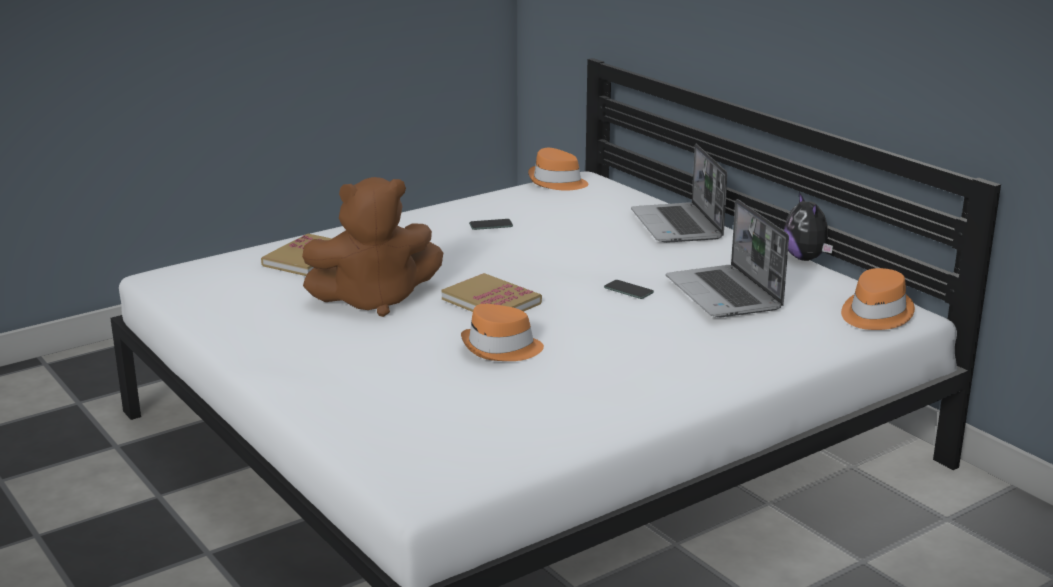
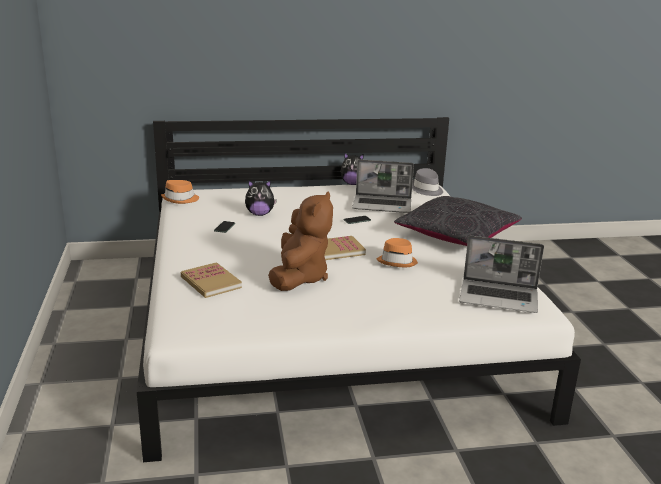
camera: 65 degrees left, 0 degrees up
laptop [631,144,727,243] -> laptop moved to [459,236,544,313]
orange hat [841,268,915,330] -> grey hat [412,168,443,196]
none -> plush toy [245,180,277,216]
none -> black pillow [394,196,522,246]

